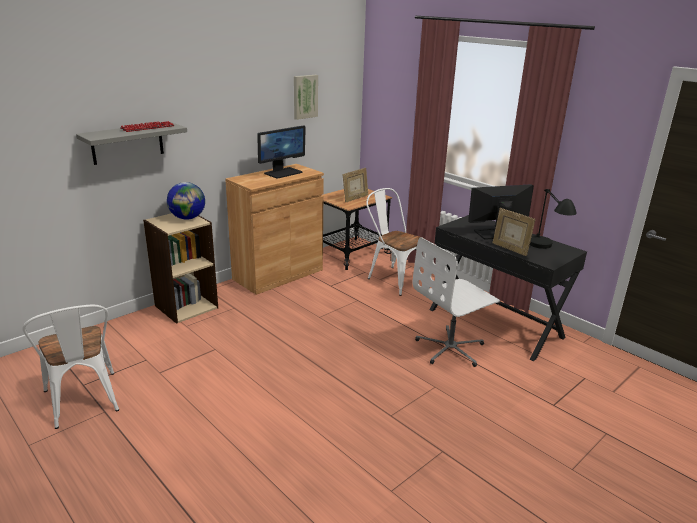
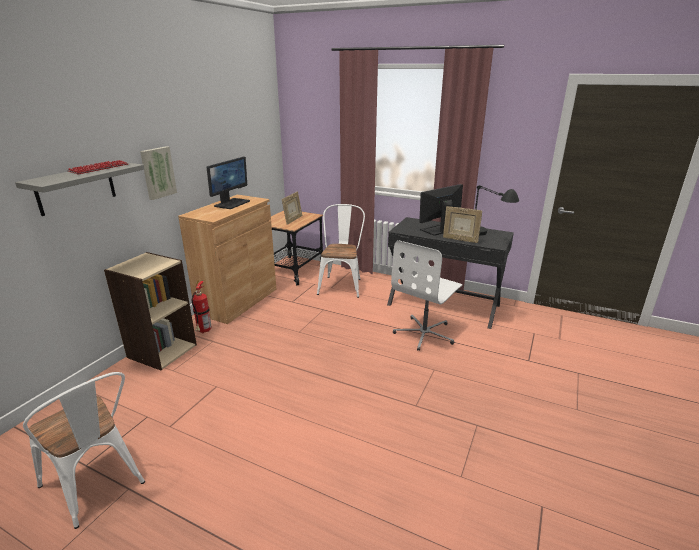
camera: 20 degrees left, 0 degrees up
globe [167,182,205,220] -> none
picture [294,75,318,120] -> picture moved to [140,146,177,200]
white chair [366,188,426,296] -> white chair turned 75 degrees clockwise [317,204,365,298]
none -> fire extinguisher [192,280,212,333]

